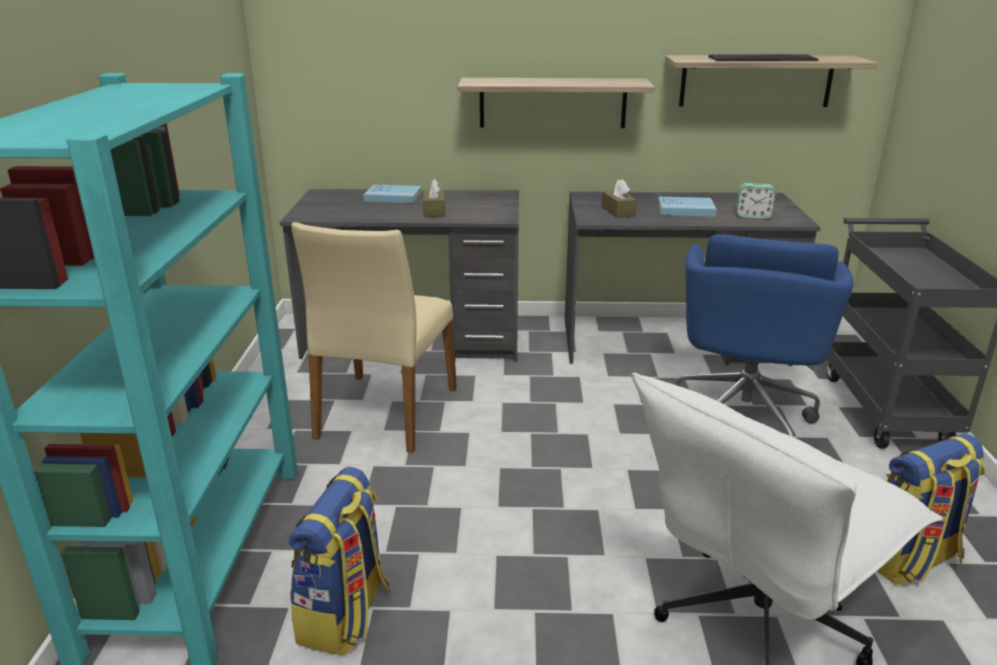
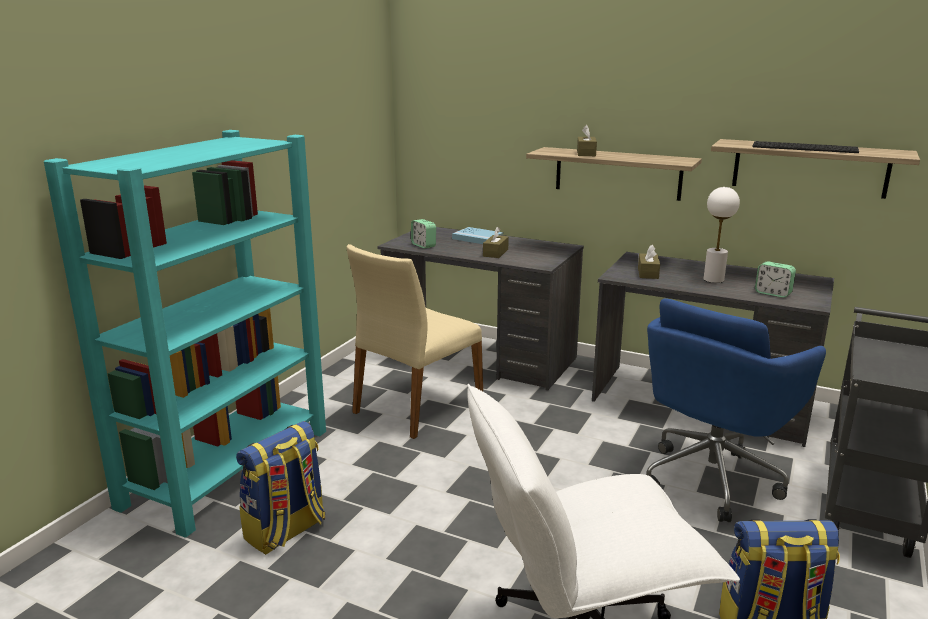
camera: 25 degrees right, 5 degrees down
blue book [658,197,717,217] -> white table lamp [704,187,740,283]
none -> alarm clock [411,219,436,249]
none -> brown tissue box [577,125,597,156]

